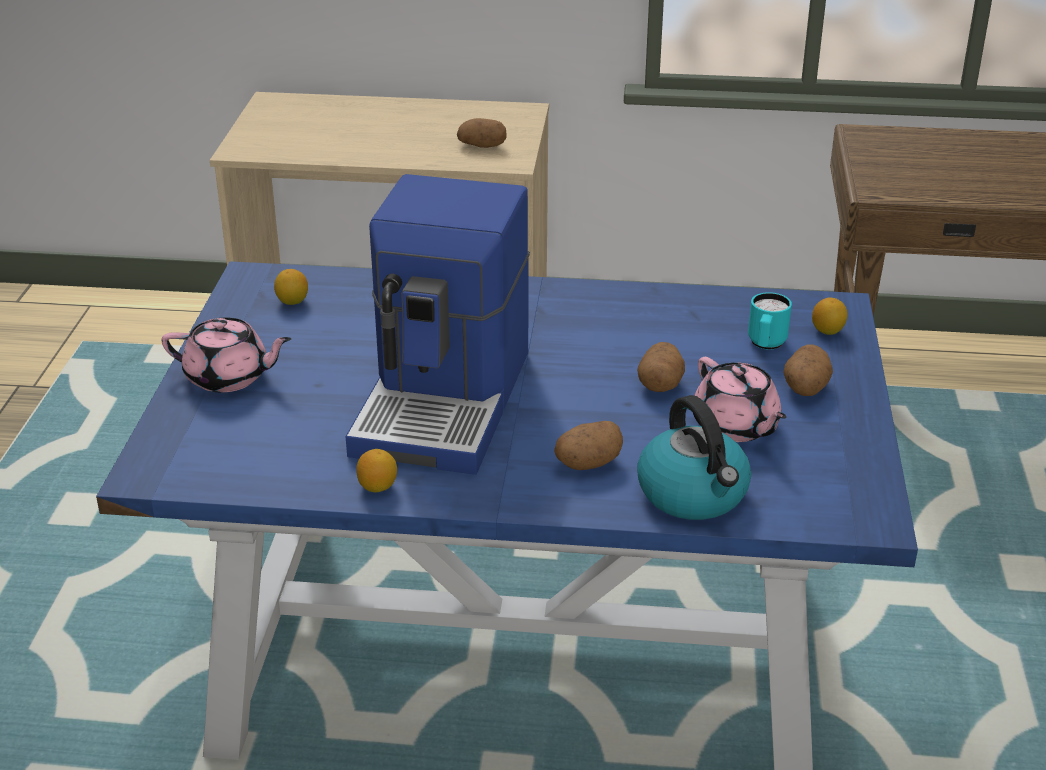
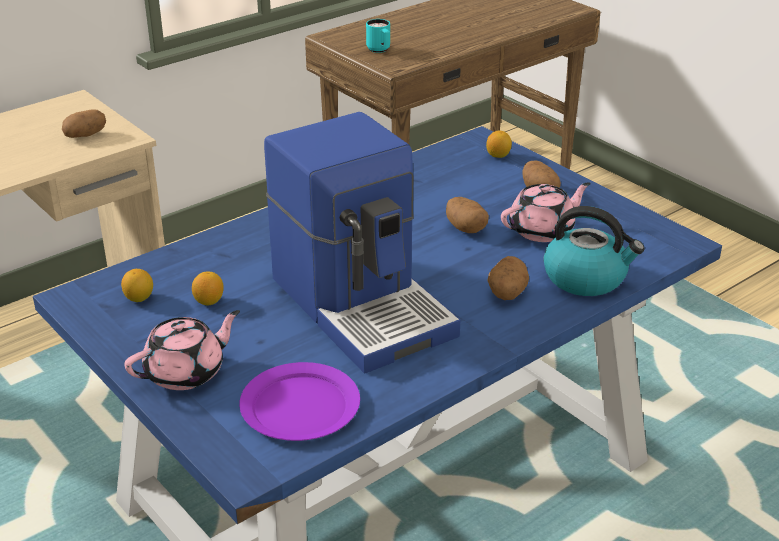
camera: 45 degrees left, 0 degrees up
lemon [356,449,397,493] -> lemon moved to [192,272,224,305]
pink teapot [693,357,786,442] -> pink teapot turned 45 degrees counterclockwise [501,182,591,242]
turquoise mug [748,292,792,350] -> turquoise mug moved to [366,19,390,53]
none -> purple plate [239,362,360,441]

